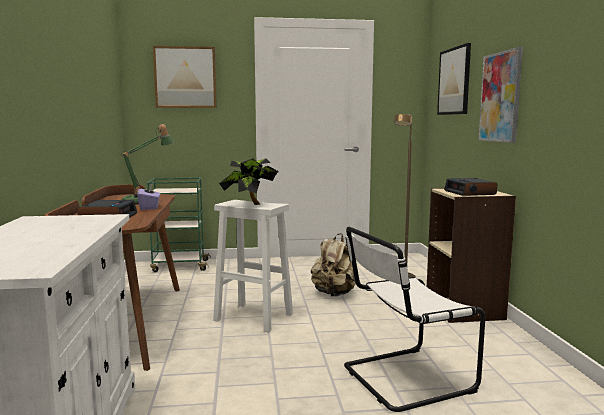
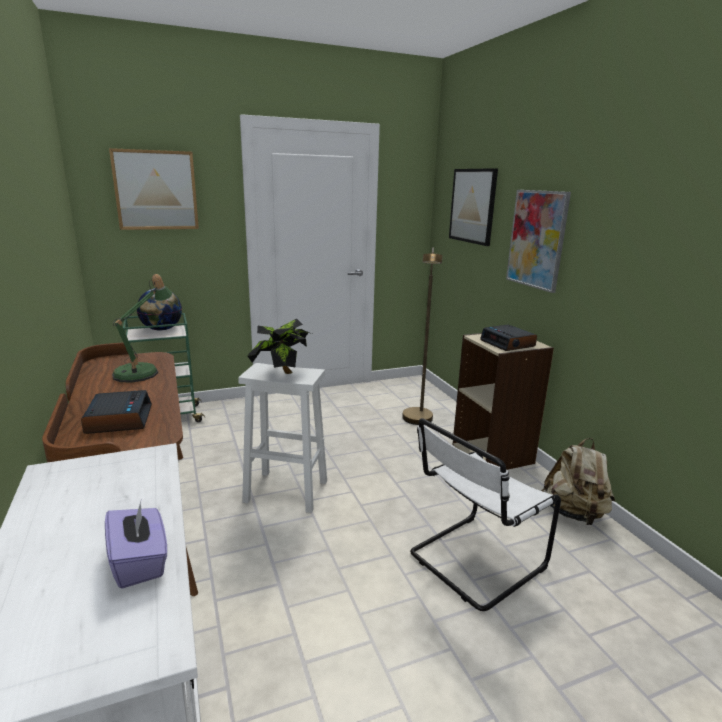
camera: 15 degrees left, 10 degrees up
purple tissue box [137,183,160,210] -> purple tissue box moved to [105,501,167,589]
beige backpack [311,233,356,296] -> beige backpack moved to [541,438,615,525]
none -> globe [136,288,182,331]

